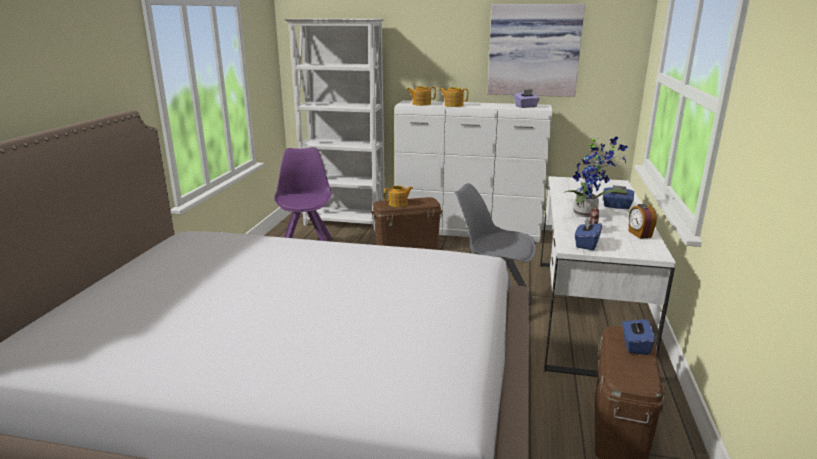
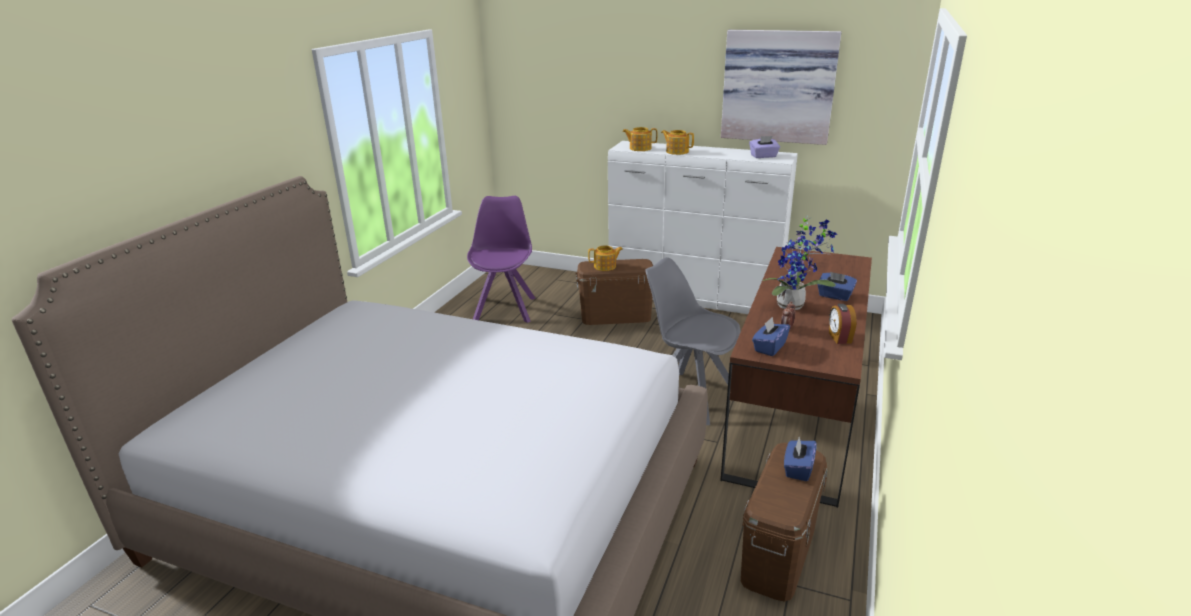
camera: 10 degrees right, 5 degrees up
white bookcase [284,19,385,230] -> none
white desk [540,176,676,377] -> brown desk [720,247,872,508]

